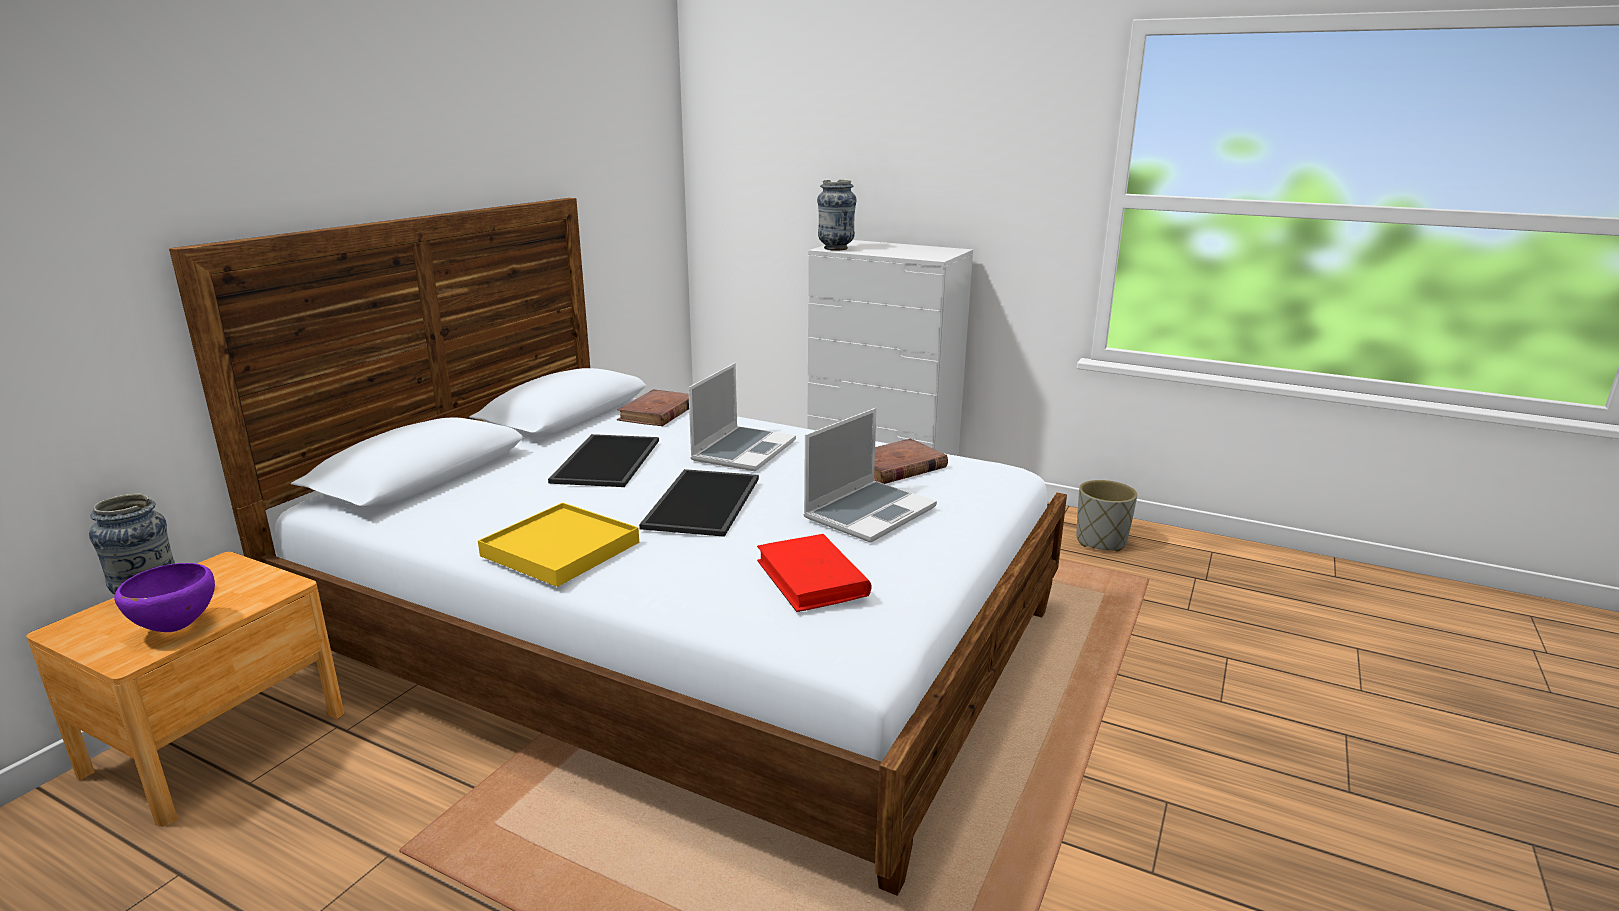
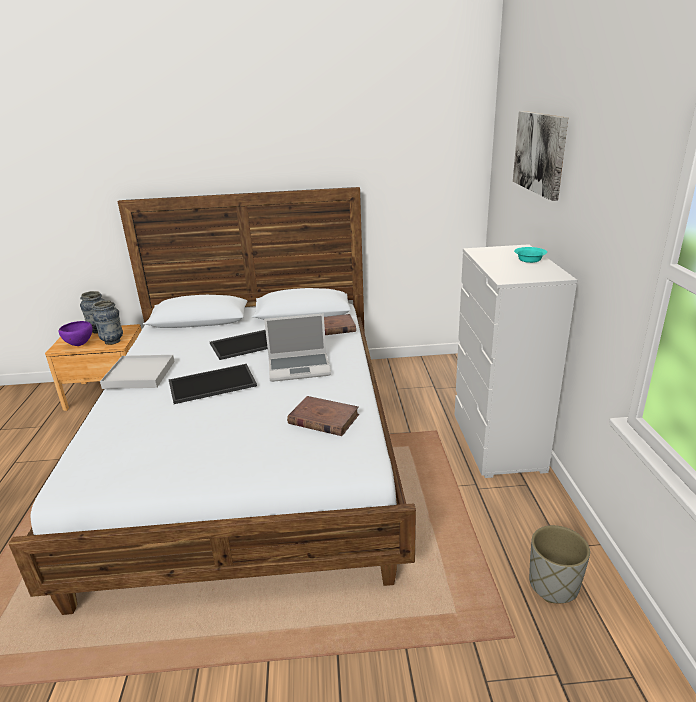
camera: 60 degrees right, 5 degrees up
yellow tray [478,503,639,587] -> white tray [100,355,175,389]
red book [757,534,872,612] -> none
laptop [803,408,937,543] -> none
vase [817,180,857,251] -> vase moved to [92,300,123,345]
none -> picture [513,111,568,201]
none -> turquoise bowl [514,247,547,263]

